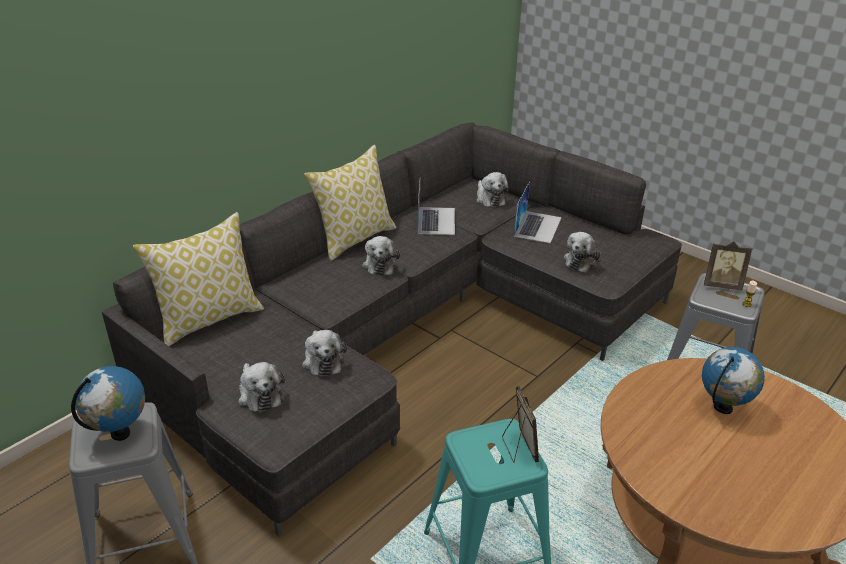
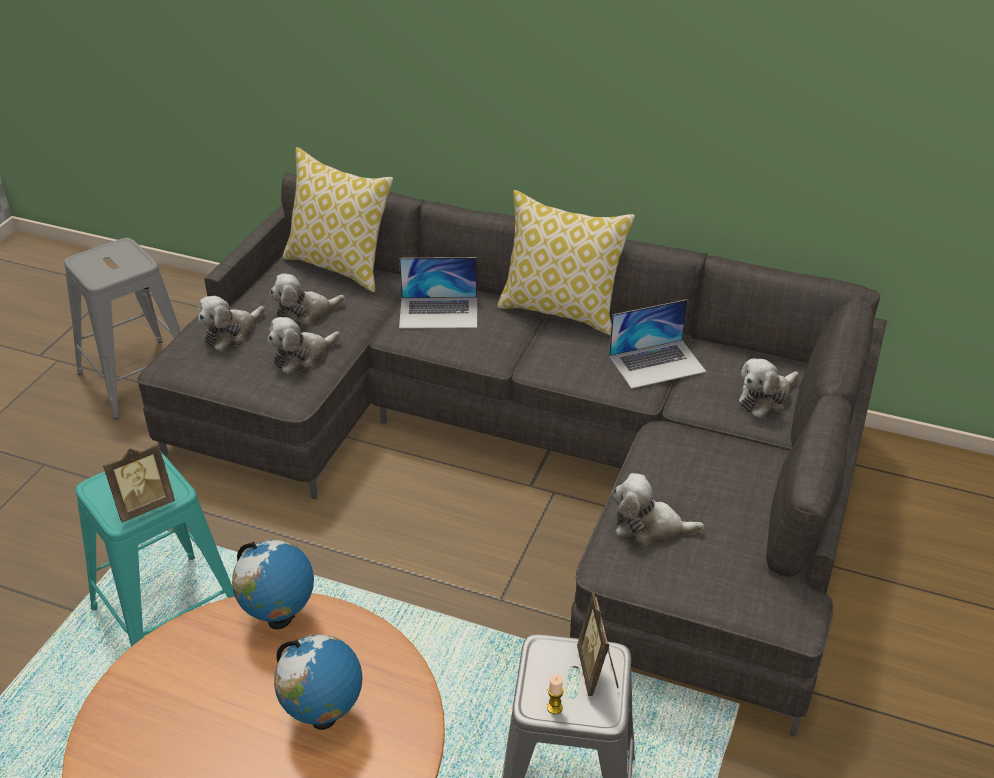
camera: 70 degrees right, 5 degrees up
globe [71,366,145,441] -> globe moved to [232,540,314,629]
plush toy [362,236,400,276] -> plush toy moved to [270,273,345,327]
laptop [514,181,562,243] -> laptop moved to [399,257,477,329]

